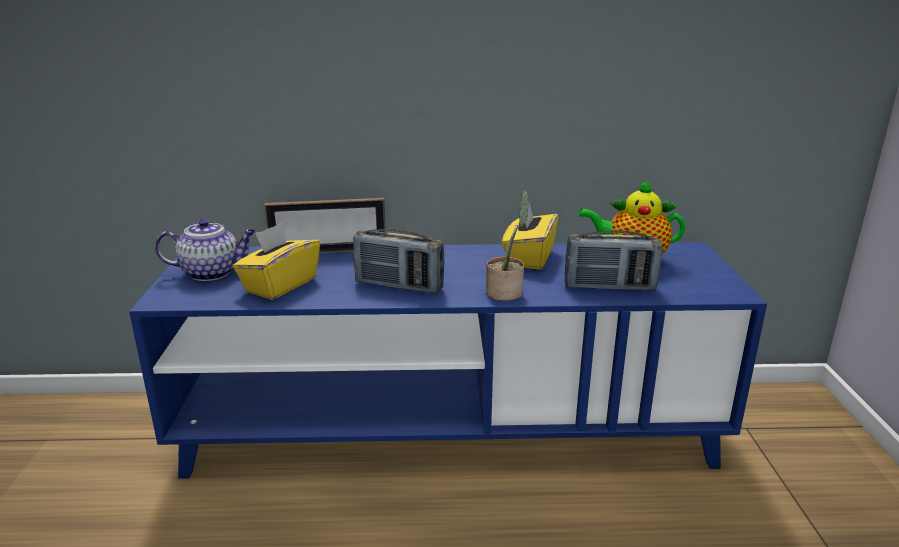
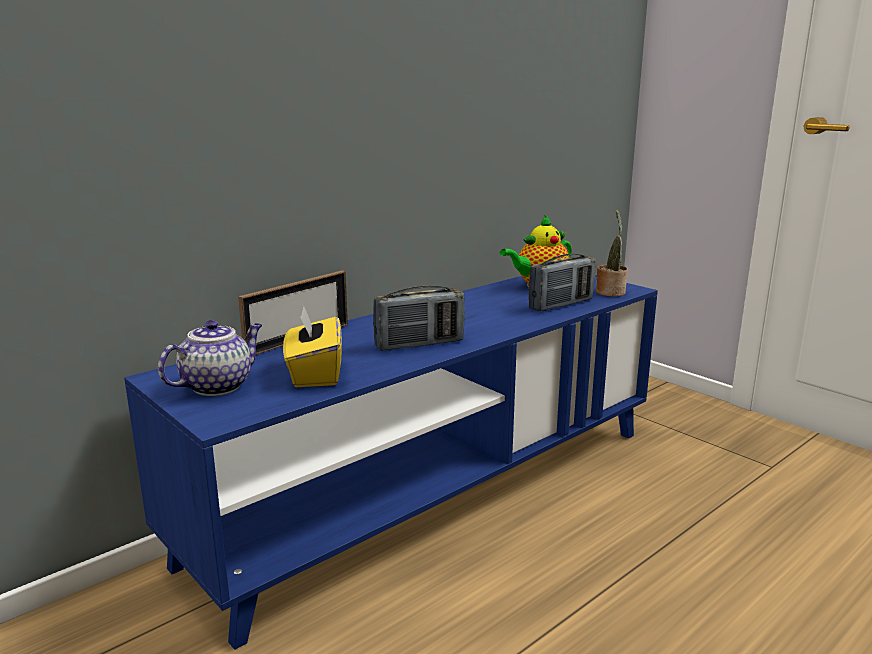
camera: 40 degrees left, 5 degrees down
potted plant [486,191,529,301] -> potted plant moved to [596,209,628,297]
yellow tissue box [502,201,558,270] -> none

